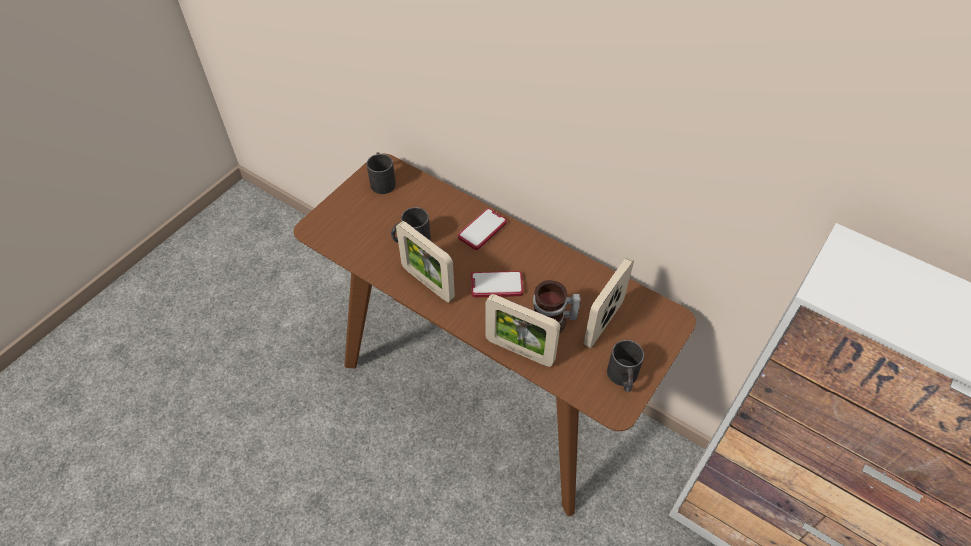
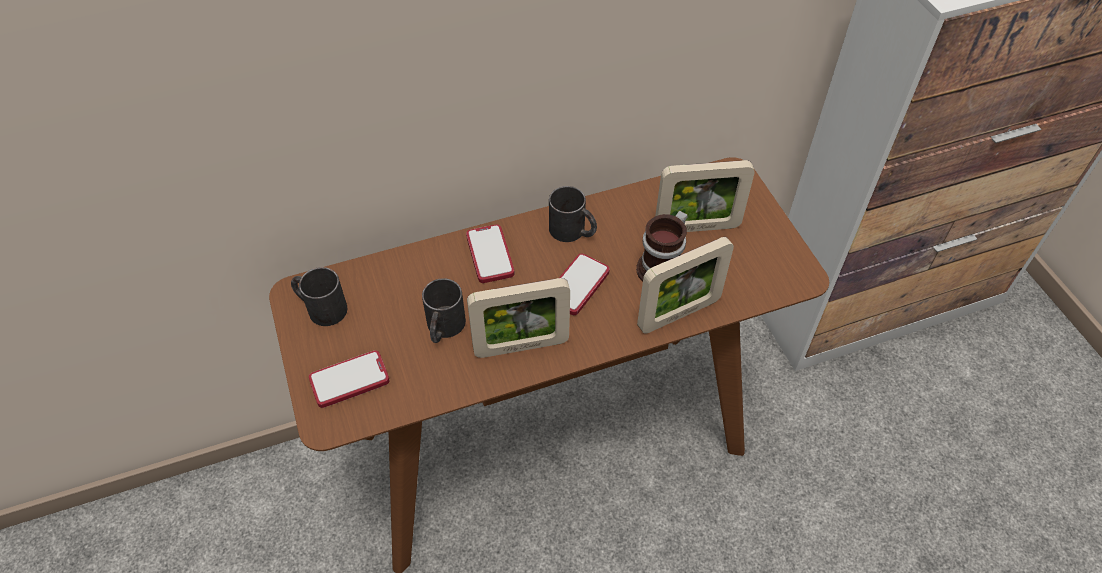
camera: 55 degrees left, 0 degrees up
picture frame [584,257,634,348] -> picture frame turned 75 degrees counterclockwise [655,160,755,232]
black mug [607,340,644,392] -> black mug moved to [549,186,597,242]
none -> phone [309,350,390,408]

